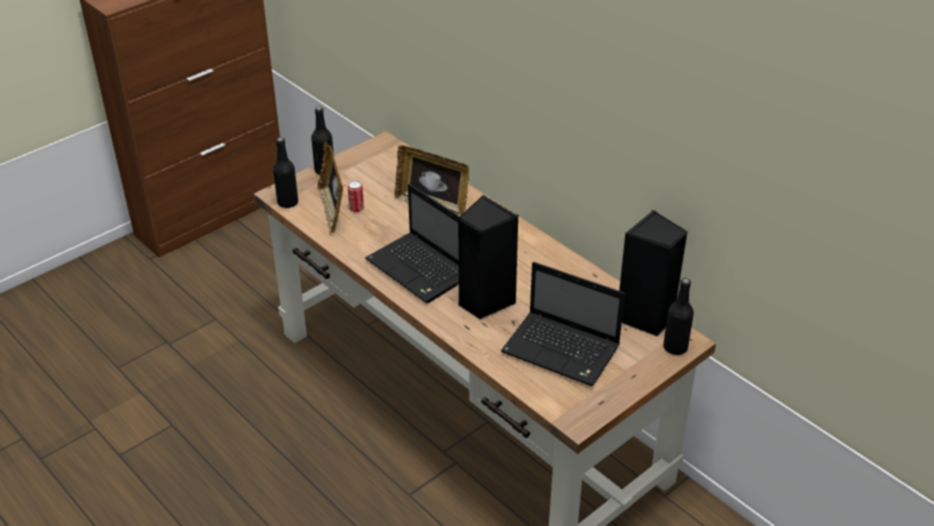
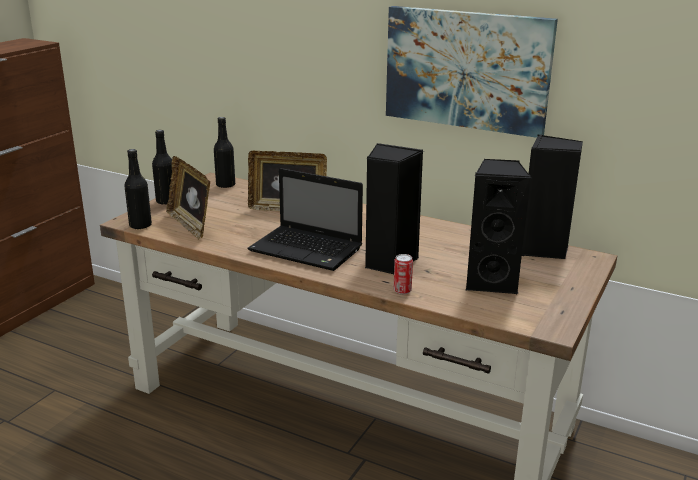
camera: 20 degrees left, 15 degrees down
can [348,180,364,212] -> can moved to [394,254,413,294]
laptop [501,262,625,386] -> black speaker [466,159,531,295]
black bottle [663,278,694,355] -> black bottle moved to [214,117,235,188]
none -> picture [386,6,558,138]

